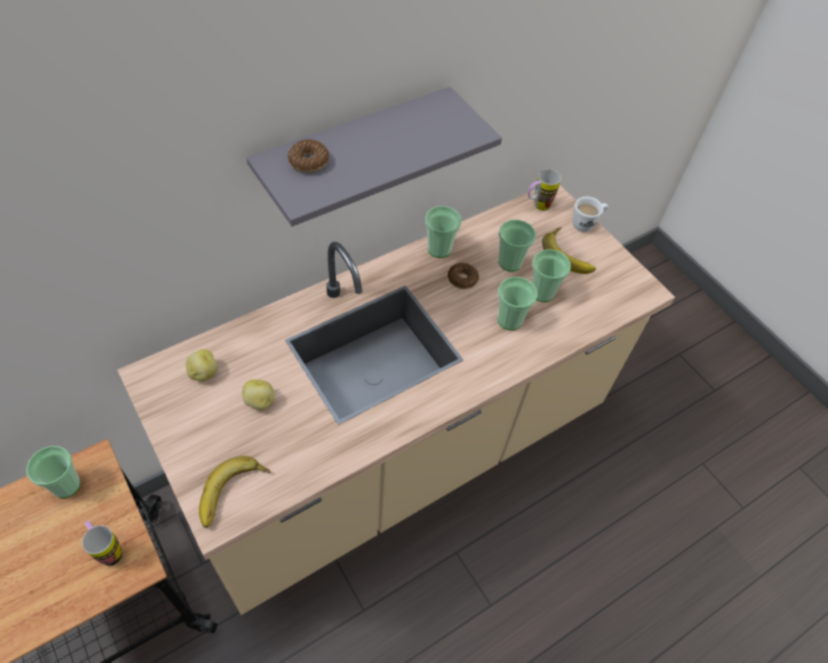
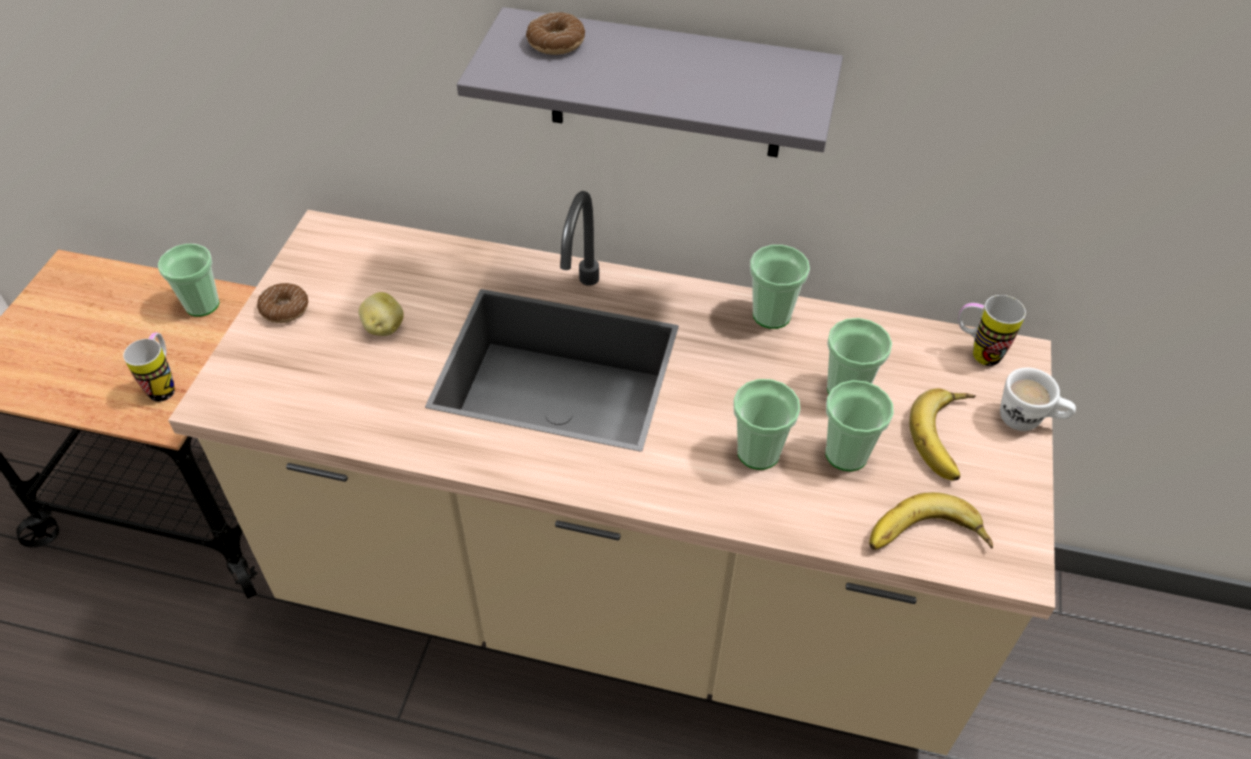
camera: 50 degrees right, 5 degrees down
potato [186,349,218,381] -> none
banana [199,456,271,528] -> banana moved to [869,492,993,550]
donut [448,263,479,289] -> donut moved to [257,283,308,323]

